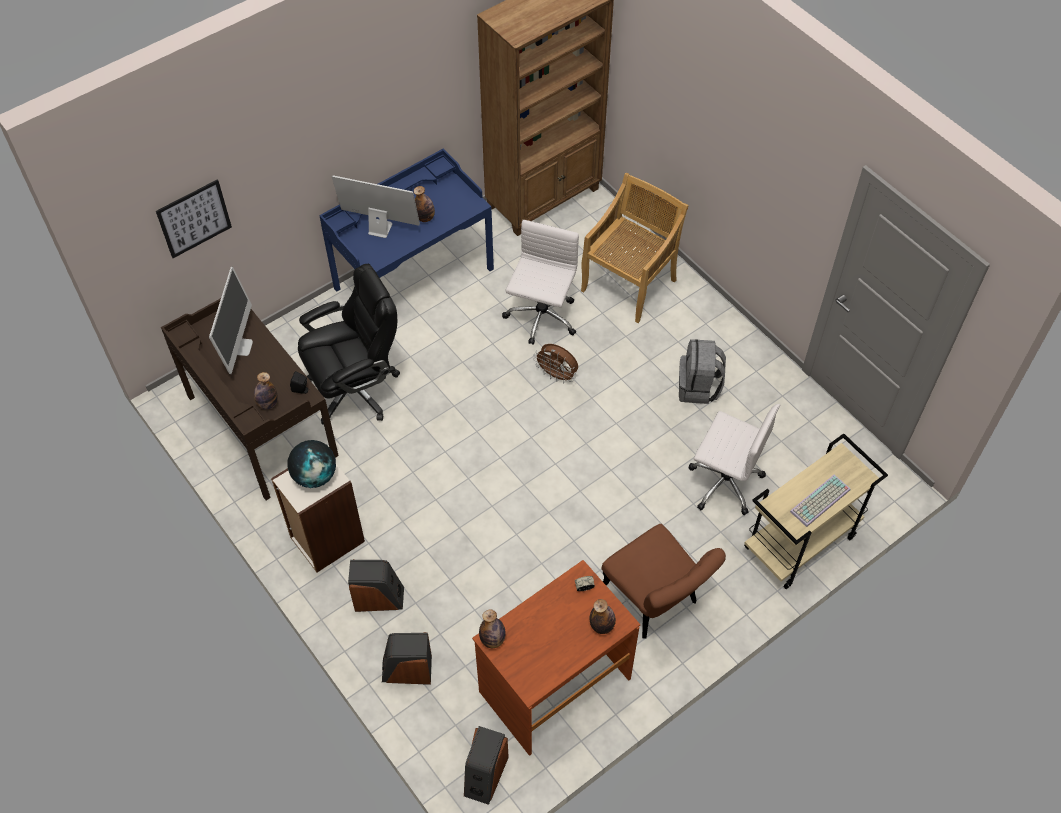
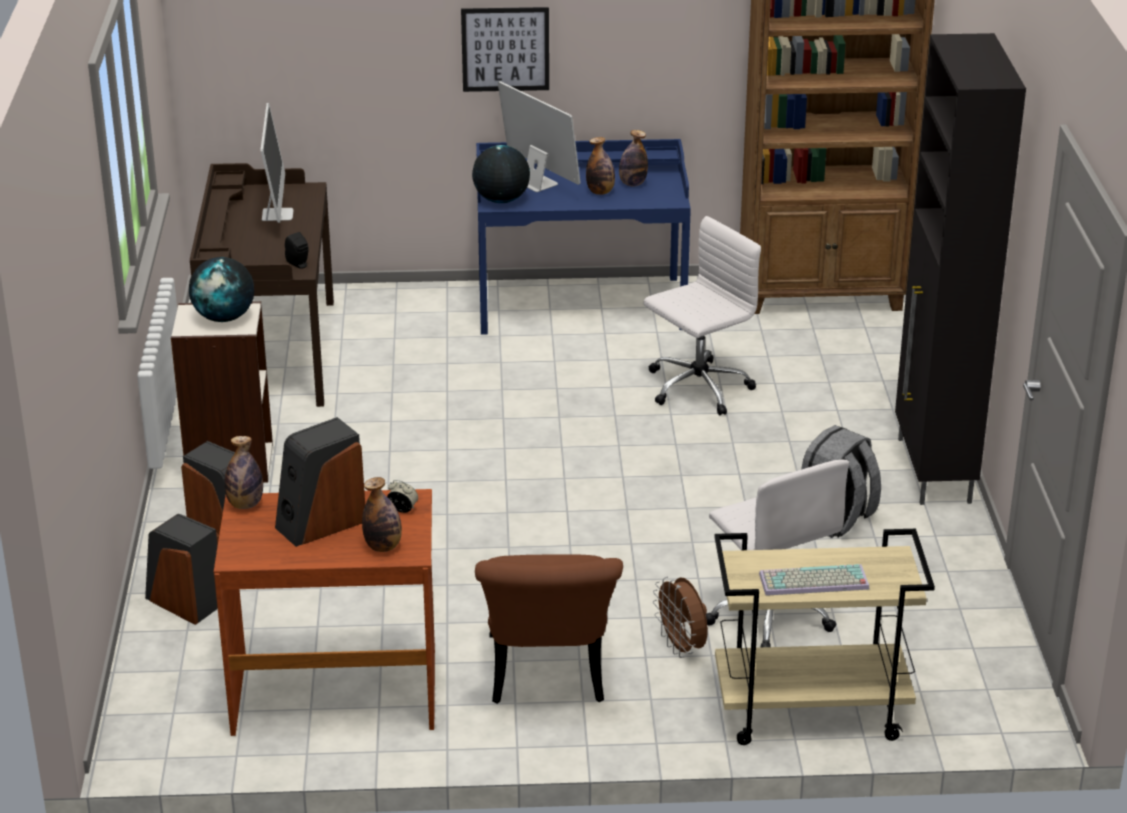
camera: 35 degrees right, 25 degrees down
picture [156,179,232,258] -> picture moved to [461,7,549,92]
monitor [209,267,253,374] -> monitor turned 45 degrees counterclockwise [261,103,293,223]
bottle [254,372,278,409] -> bottle moved to [619,130,648,186]
black office chair [298,263,400,425] -> none
speaker [464,726,509,805] -> speaker moved to [275,417,365,547]
brown fan [533,344,578,384] -> brown fan moved to [653,576,708,658]
beige chair [581,173,689,323] -> none
none -> globe [472,145,530,203]
none -> black cabinet [895,33,1026,505]

